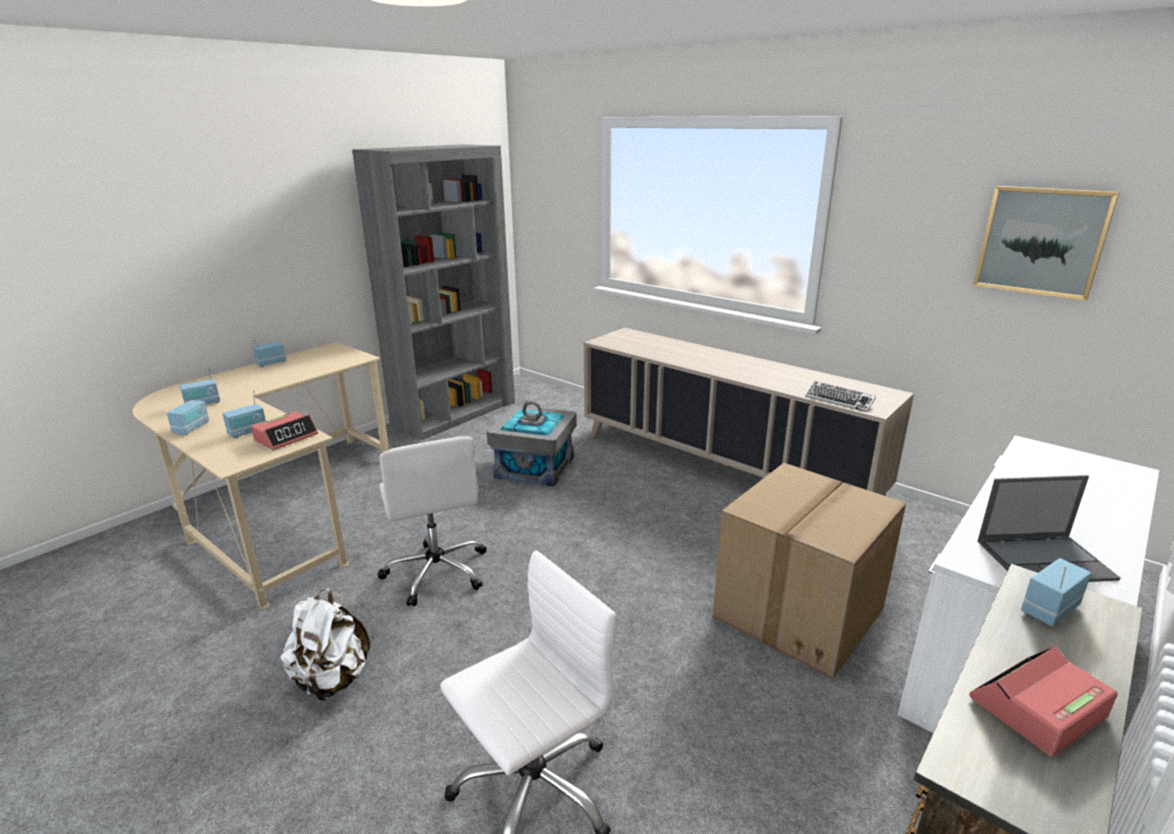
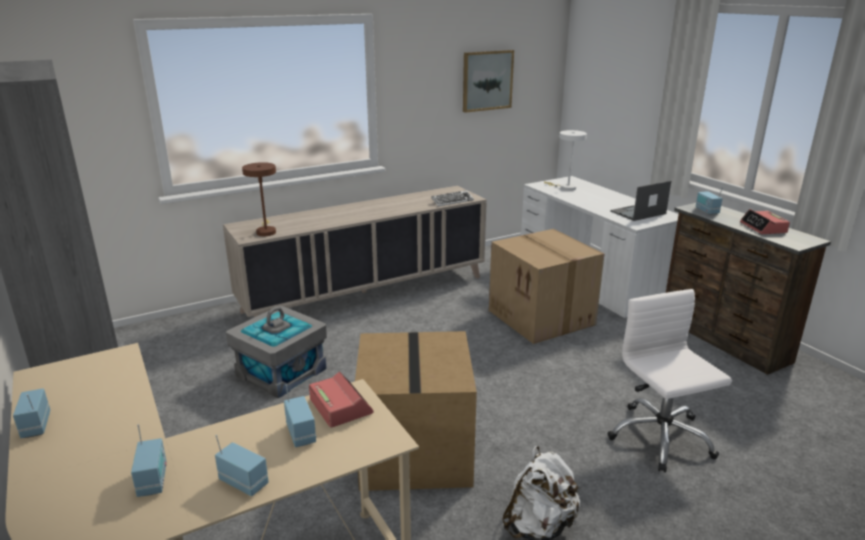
camera: 70 degrees left, 0 degrees up
white office chair [378,436,486,606] -> cardboard box [355,331,477,491]
laptop [978,475,1121,582] -> laptop turned 135 degrees counterclockwise [610,181,671,221]
none -> brown table lamp [242,162,276,236]
none -> white table lamp [545,130,587,191]

